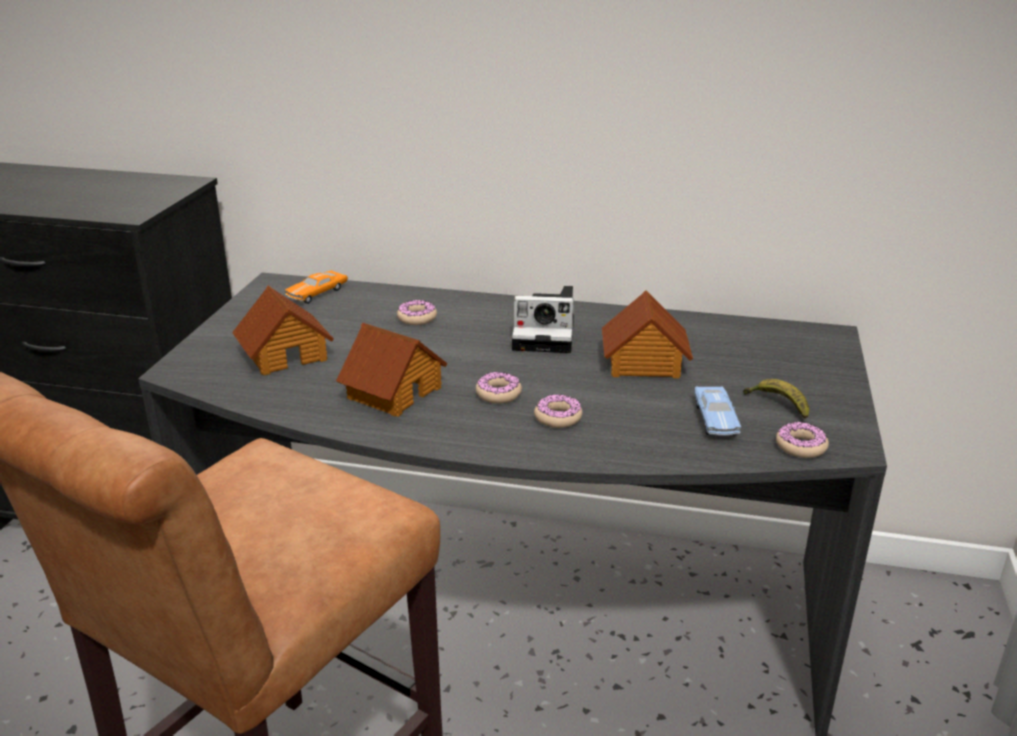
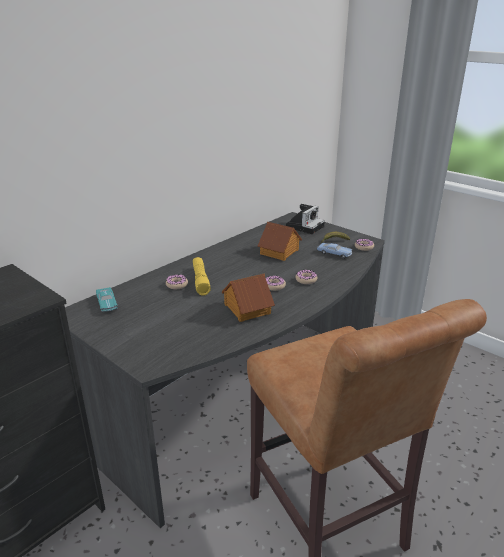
camera: 60 degrees left, 0 degrees up
toy house [232,286,334,376] -> none
orange toy car [285,270,348,304] -> turquoise toy car [96,287,118,312]
camera [512,286,574,353] -> camera moved to [286,204,325,234]
none -> yellow flashlight [193,257,211,295]

